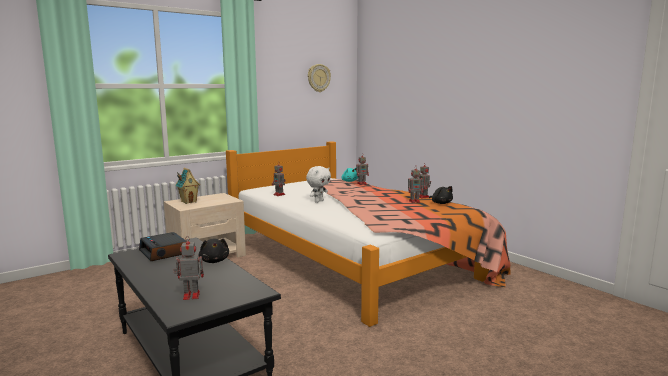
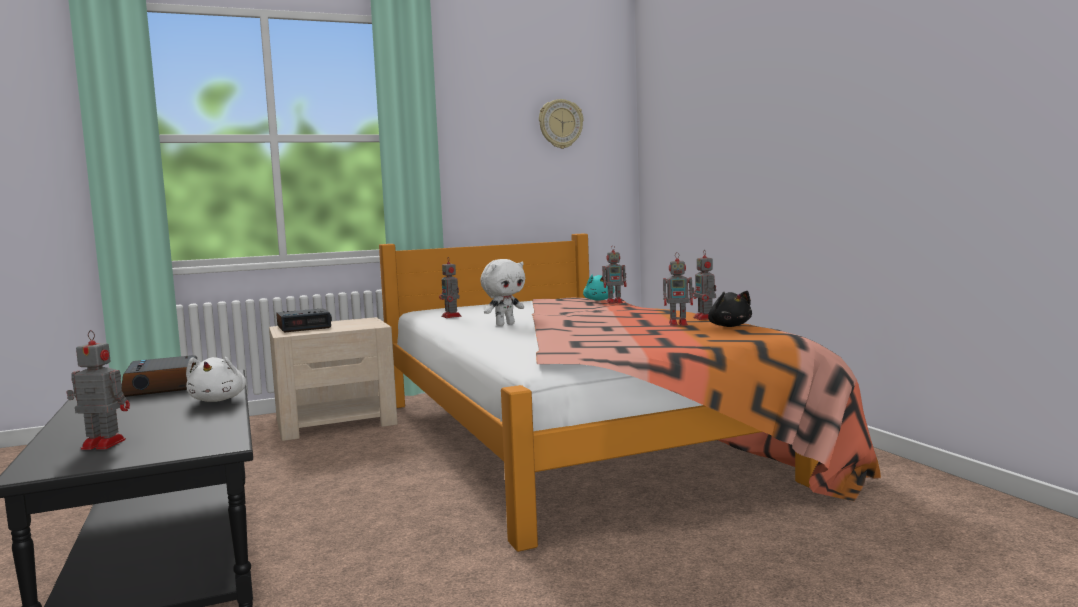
camera: 15 degrees right, 5 degrees down
toy house [175,168,200,204] -> alarm clock [276,308,332,332]
black plush toy [198,238,229,263] -> white plush toy [186,357,246,402]

